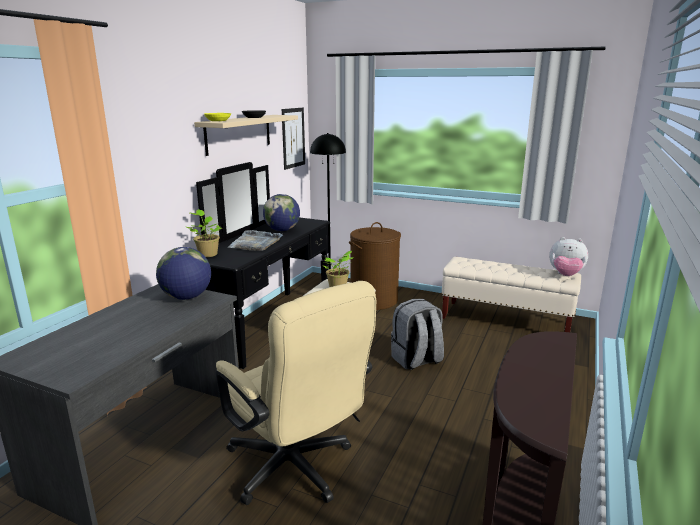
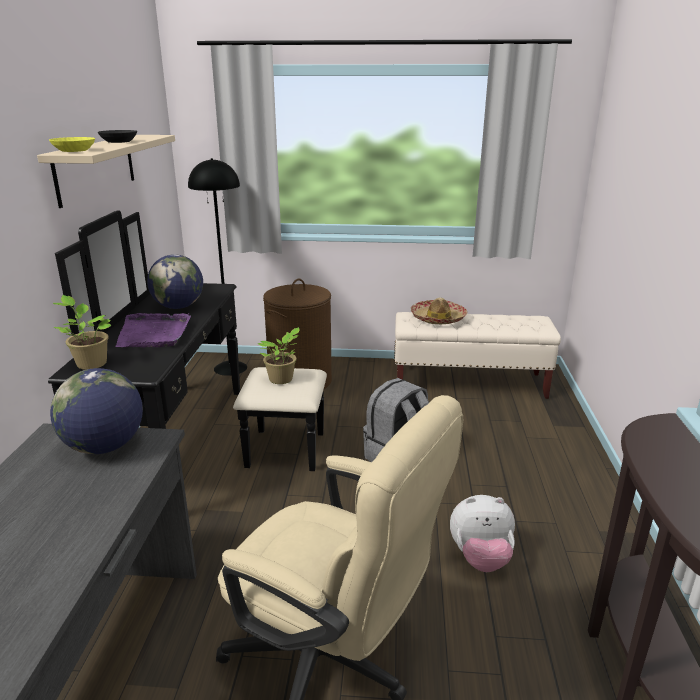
camera: 20 degrees left, 5 degrees up
grey tray [228,230,283,251] -> purple tray [115,313,191,348]
picture [282,108,305,170] -> none
plush toy [549,237,588,276] -> plush toy moved to [450,495,515,572]
none -> hat [411,297,467,324]

